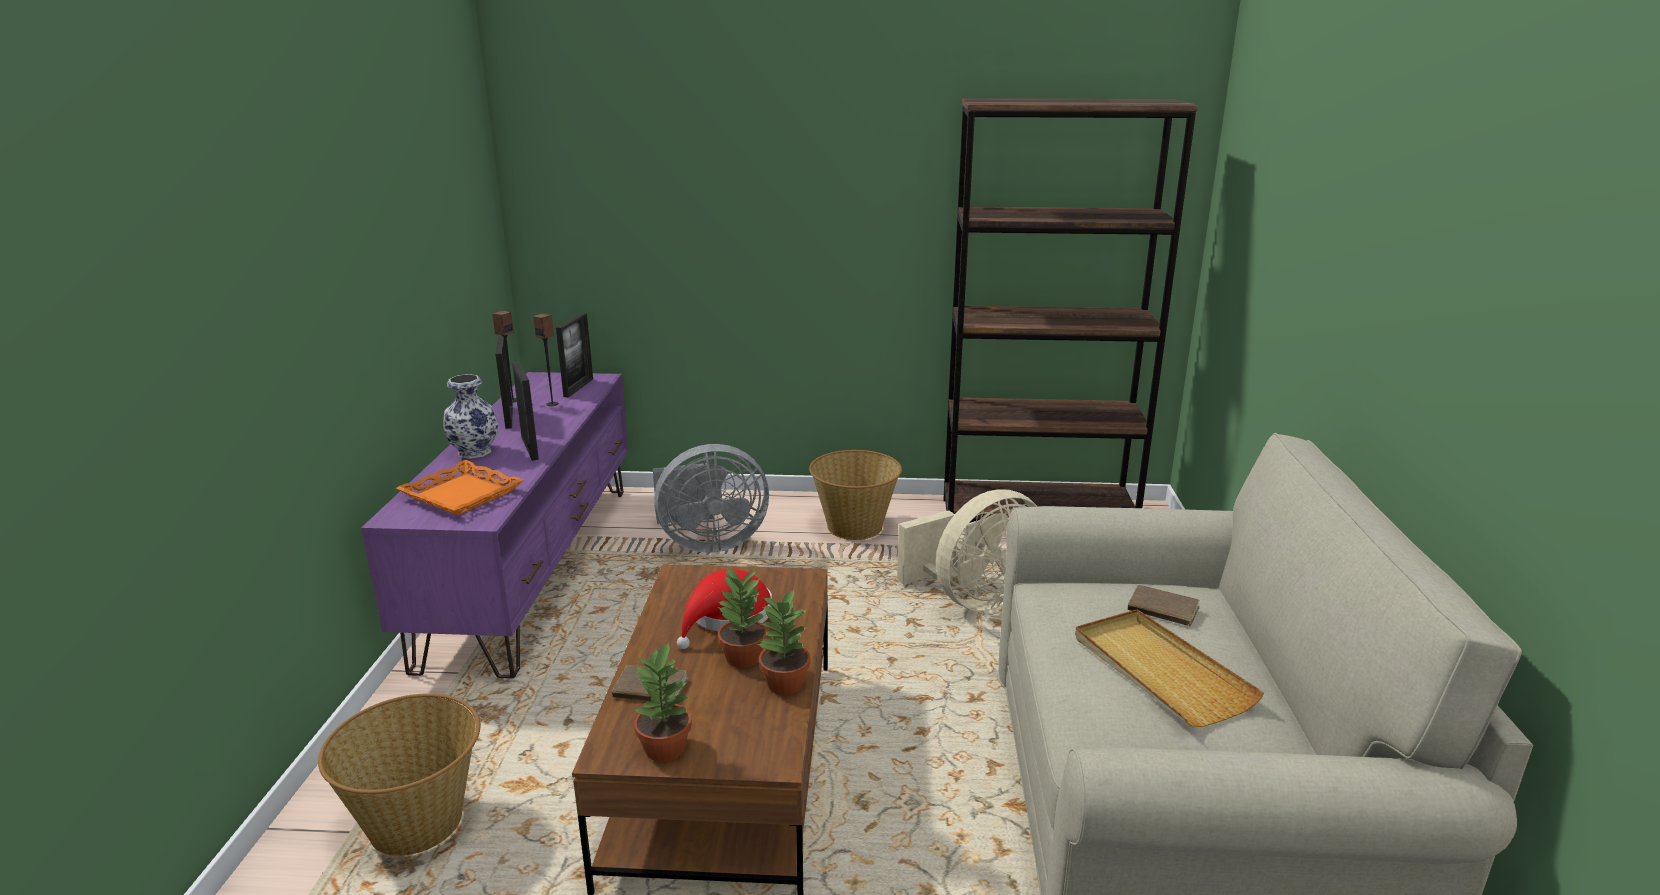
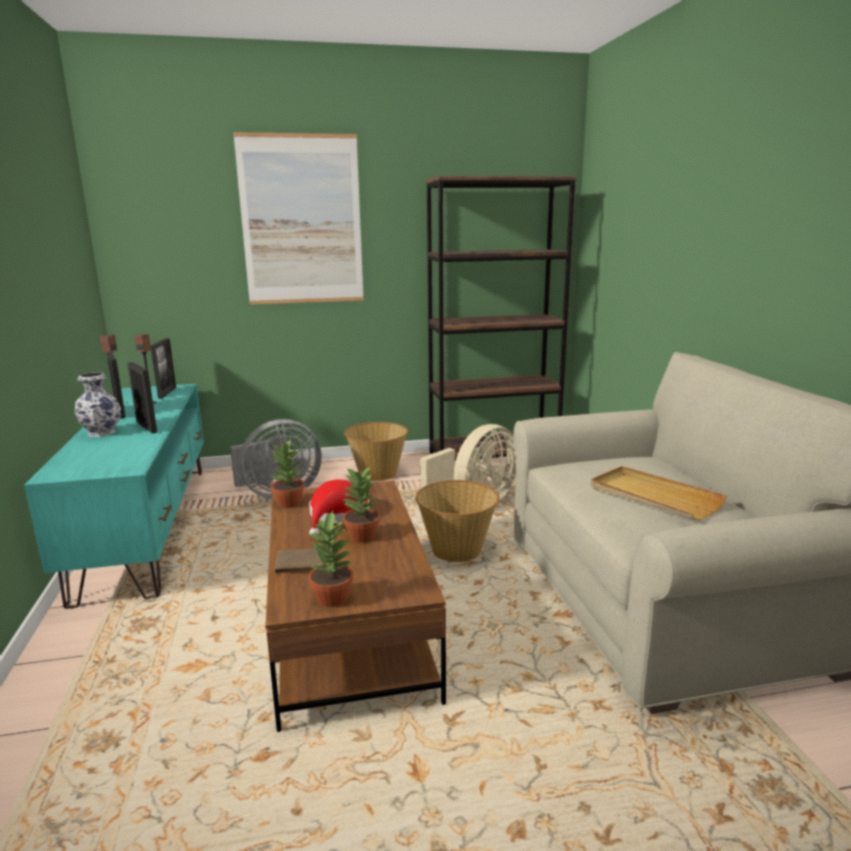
camera: 15 degrees left, 5 degrees down
basket [318,693,480,856] -> basket moved to [415,480,500,562]
purple tv stand [361,372,628,678] -> turquoise tv stand [24,384,204,609]
orange tray [396,460,524,515] -> none
potted plant [757,588,810,695] -> potted plant moved to [271,439,305,508]
brown book [1128,585,1200,629] -> none
none -> picture [233,132,364,304]

